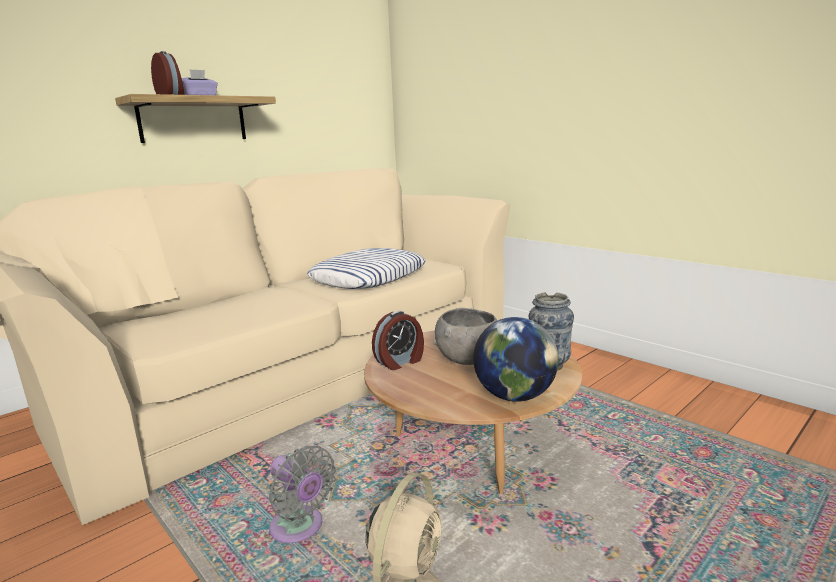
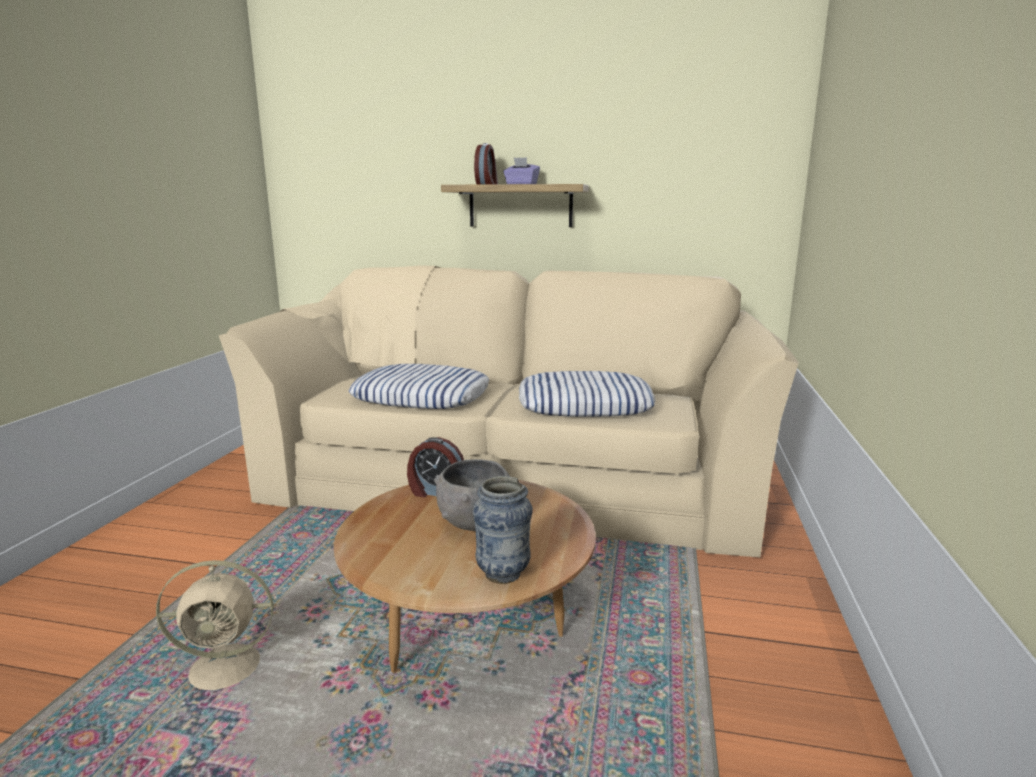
camera: 55 degrees right, 0 degrees up
grey fan [269,446,336,543] -> none
globe [473,317,559,402] -> none
none -> pillow [349,364,489,409]

